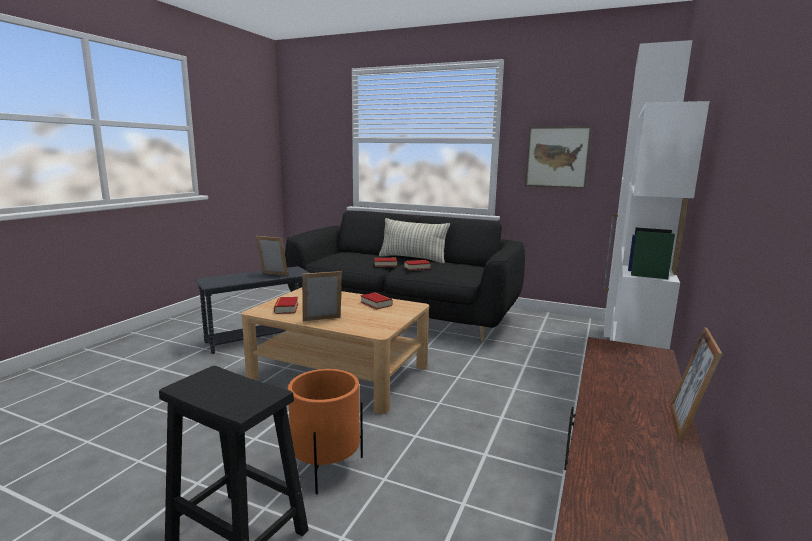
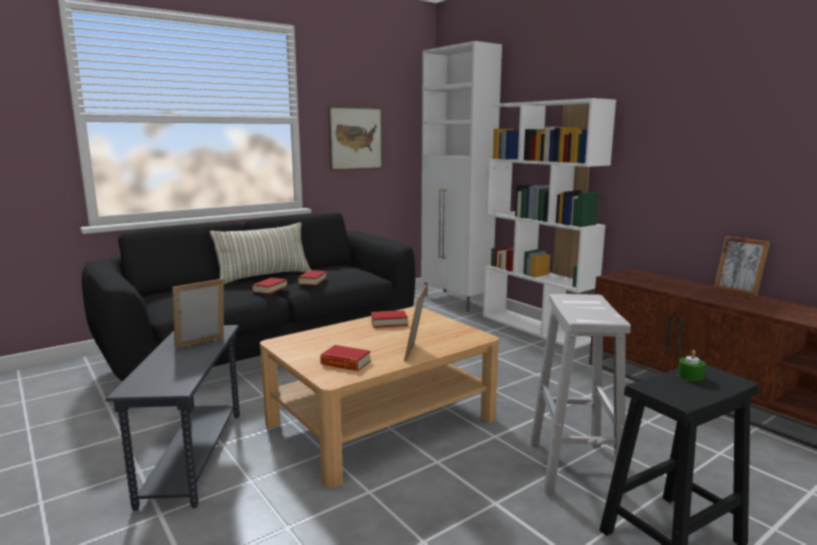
camera: 60 degrees left, 0 degrees up
orange planter [288,369,363,494] -> white stool [530,294,631,497]
none -> green candle [678,350,706,381]

